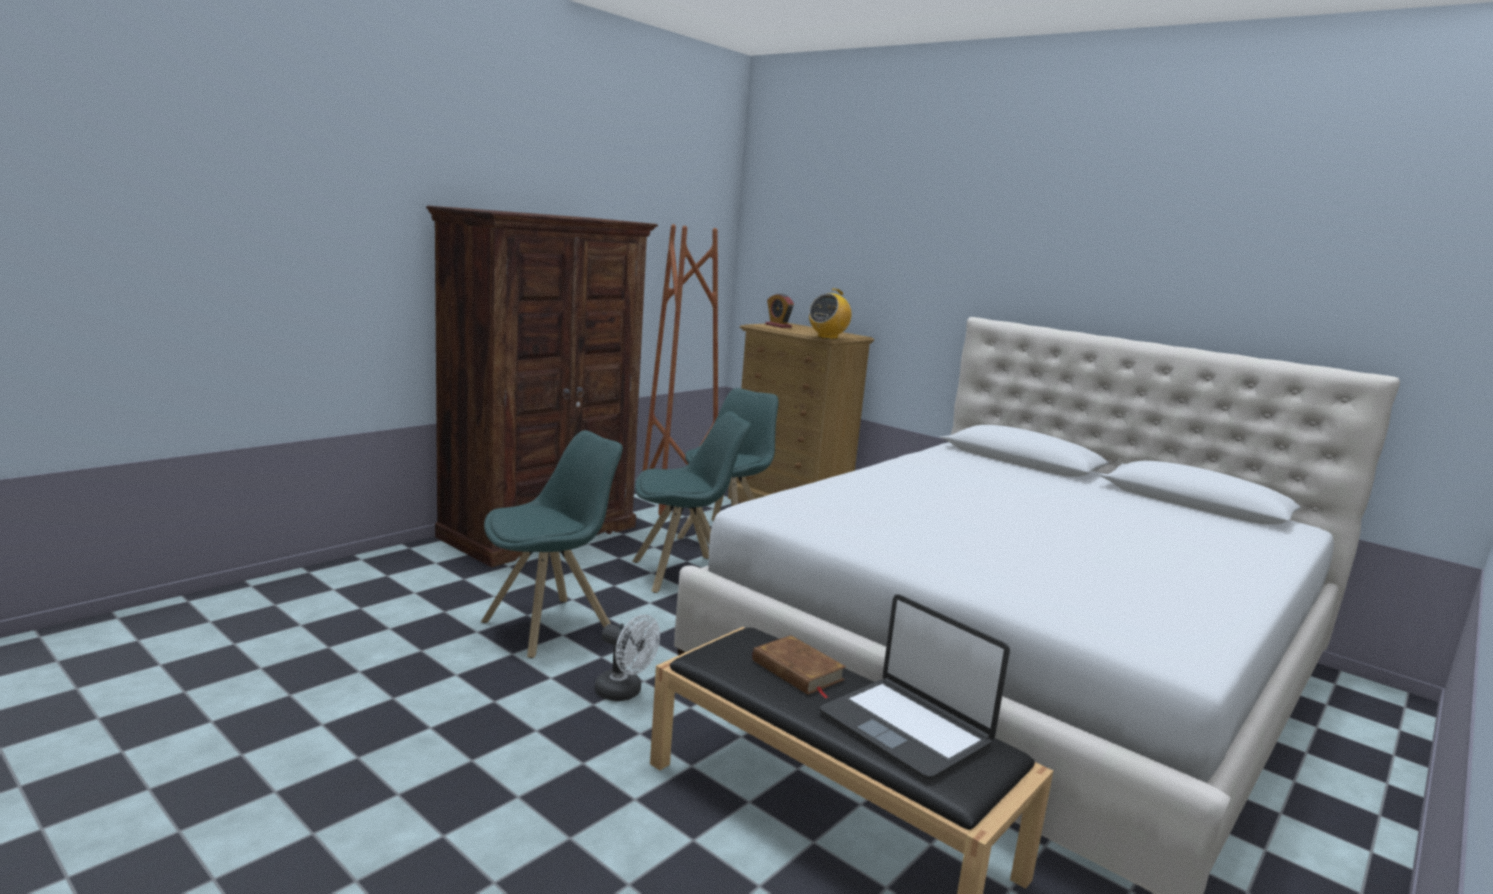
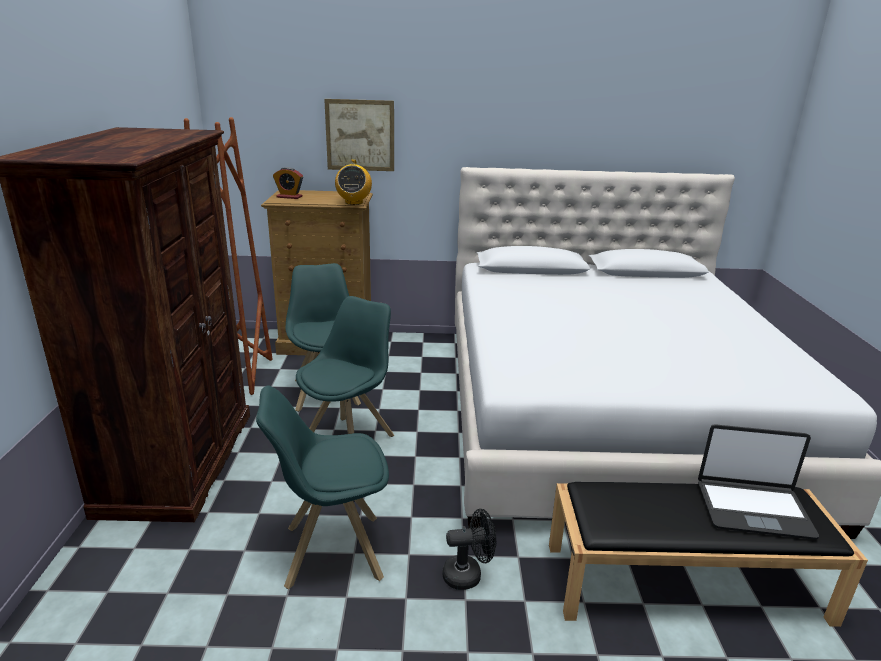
camera: 40 degrees left, 10 degrees up
turquoise chair [481,430,623,658] -> turquoise chair turned 105 degrees counterclockwise [256,386,389,589]
white fan [595,615,660,701] -> black fan [442,509,496,590]
brown book [752,635,846,698] -> none
none -> picture [324,99,394,171]

